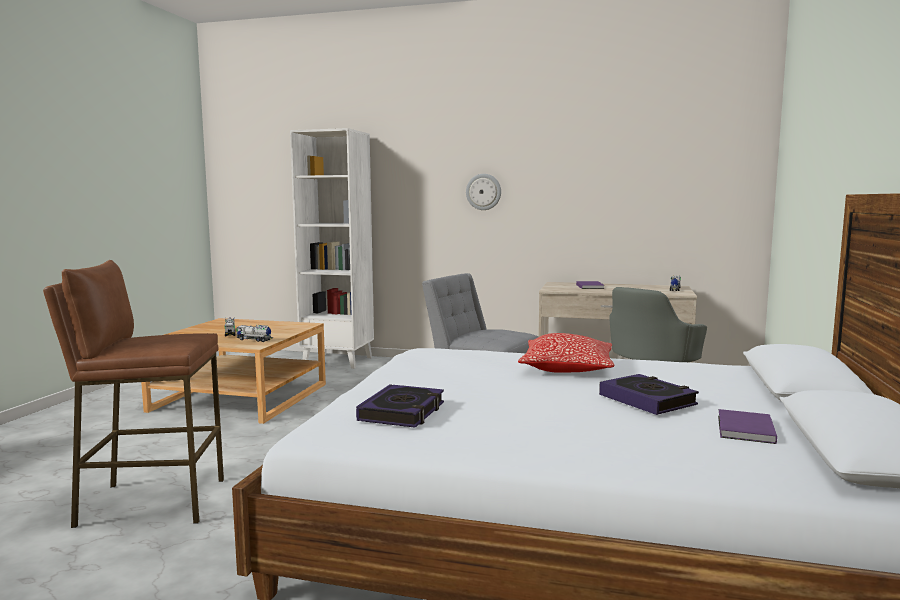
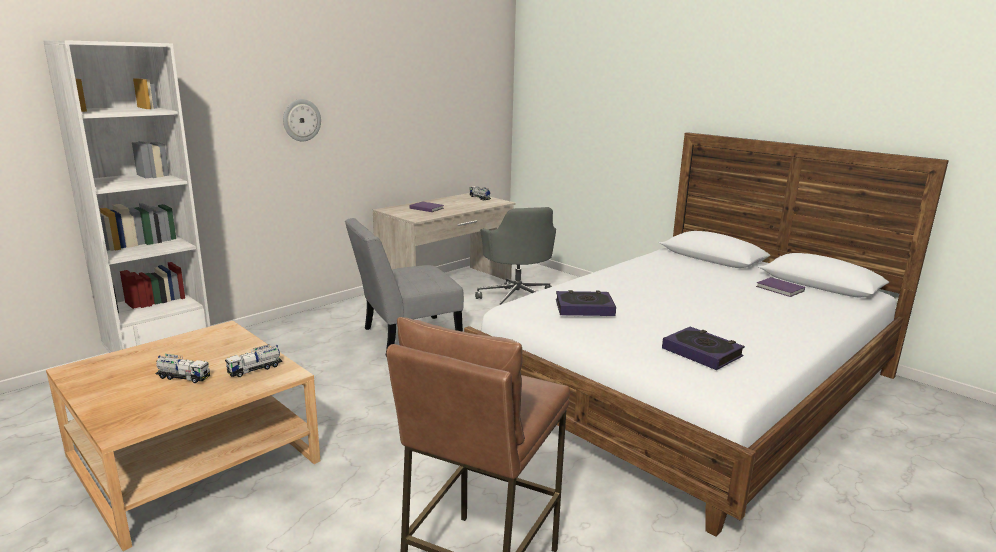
camera: 60 degrees left, 10 degrees up
pillow [518,333,614,373] -> none
book [599,374,699,415] -> book moved to [556,290,616,316]

